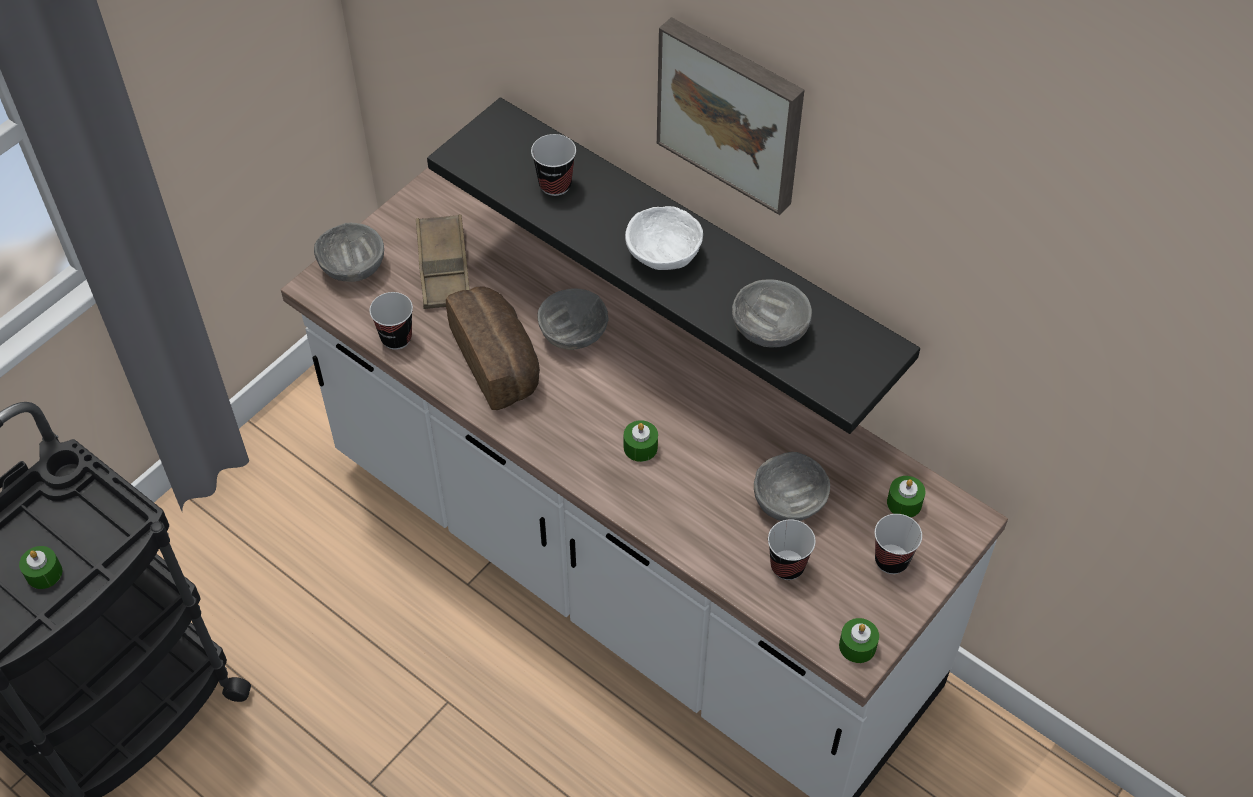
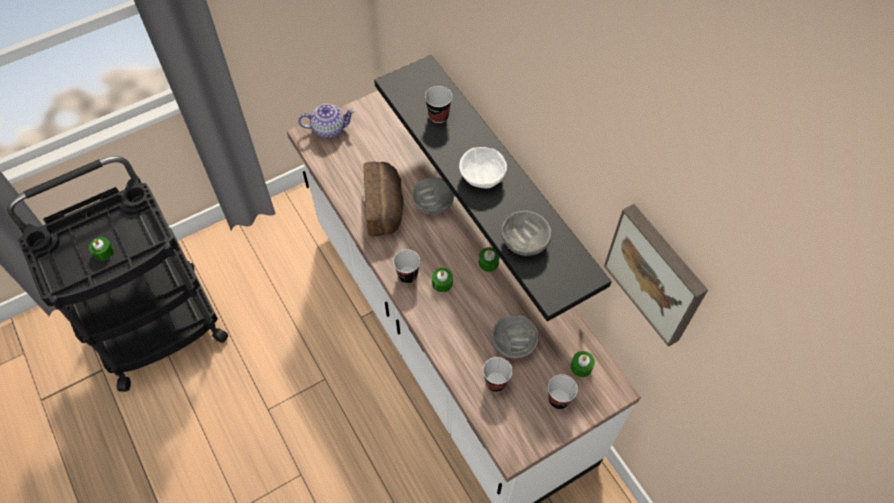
camera: 20 degrees right, 5 degrees up
grey bowl [314,223,384,282] -> teapot [298,104,355,138]
cup [369,292,413,350] -> cup moved to [393,249,420,284]
brown tray [416,214,470,309] -> none
picture [657,17,804,215] -> picture moved to [604,204,708,347]
green candle [839,618,879,663] -> green candle moved to [479,247,500,272]

